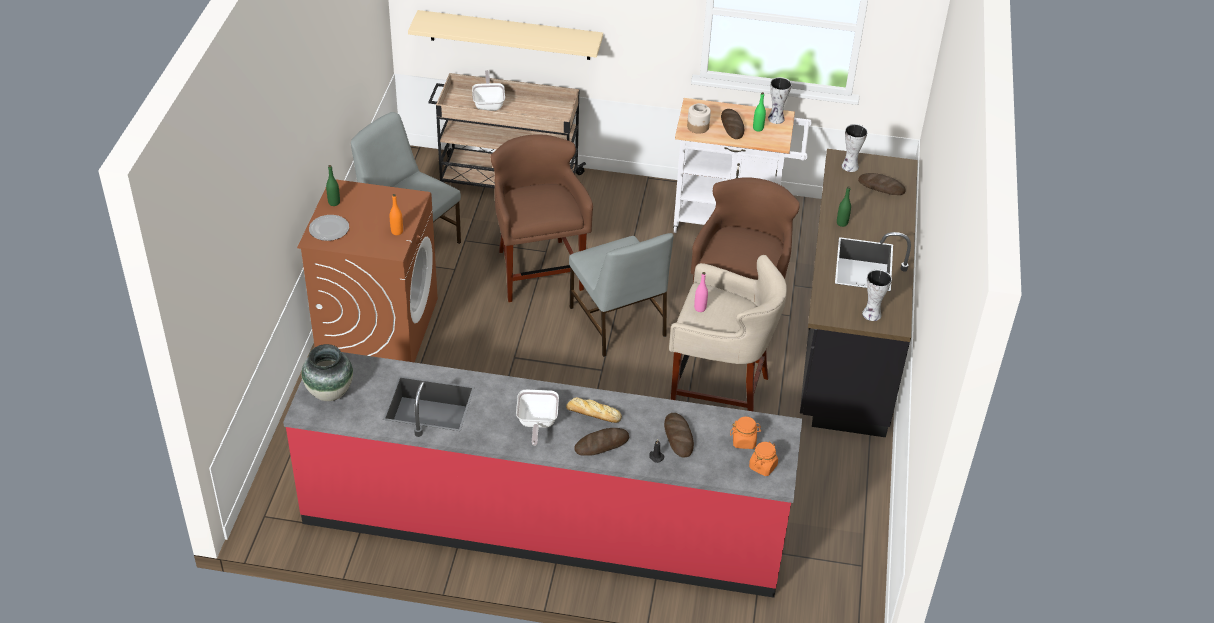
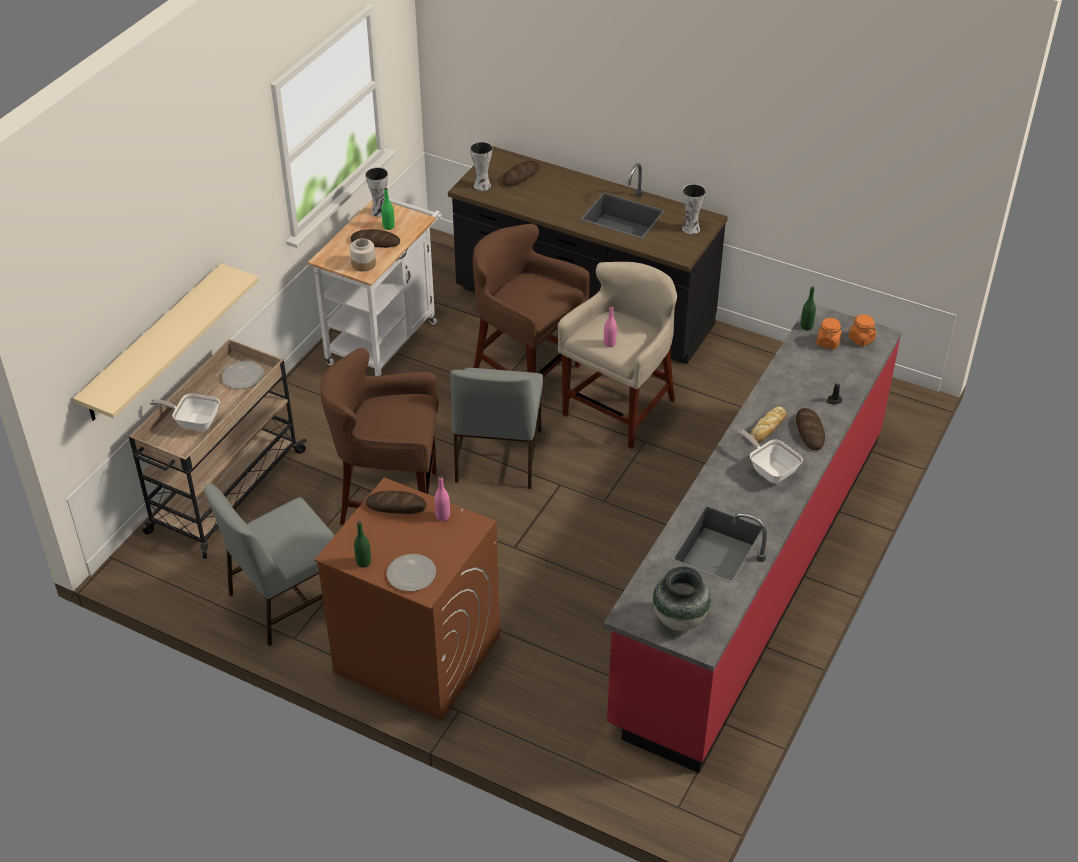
camera: 70 degrees left, 0 degrees up
orange bottle [390,194,403,235] -> pink bottle [434,475,450,521]
frying pan [516,390,559,446] -> frying pan turned 150 degrees counterclockwise [737,430,803,483]
grey chair [569,233,674,357] -> grey chair turned 105 degrees clockwise [450,368,543,489]
bread [664,413,694,458] -> bread moved to [366,491,426,514]
green bottle [837,186,851,227] -> green bottle moved to [801,286,816,330]
none -> plate [222,361,264,389]

